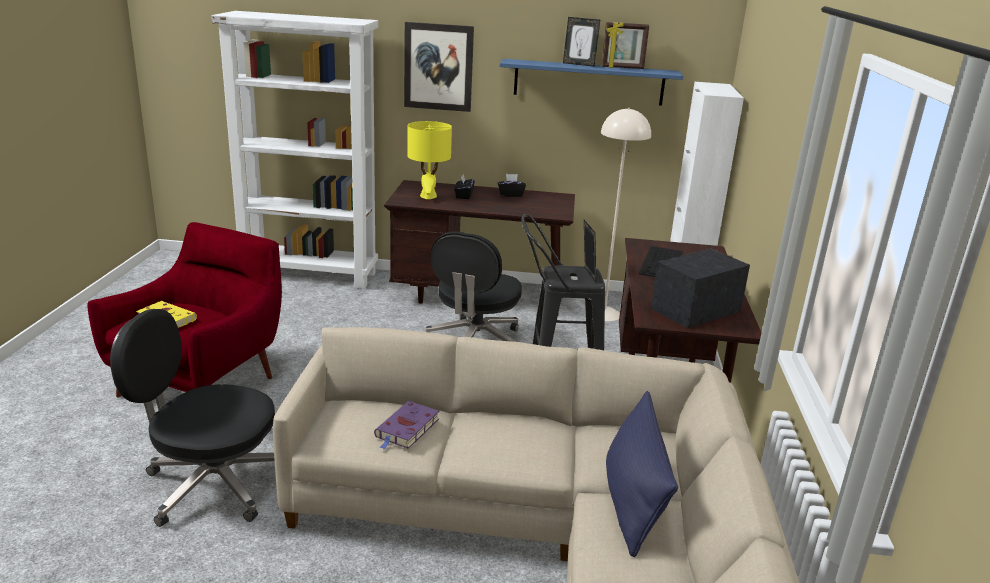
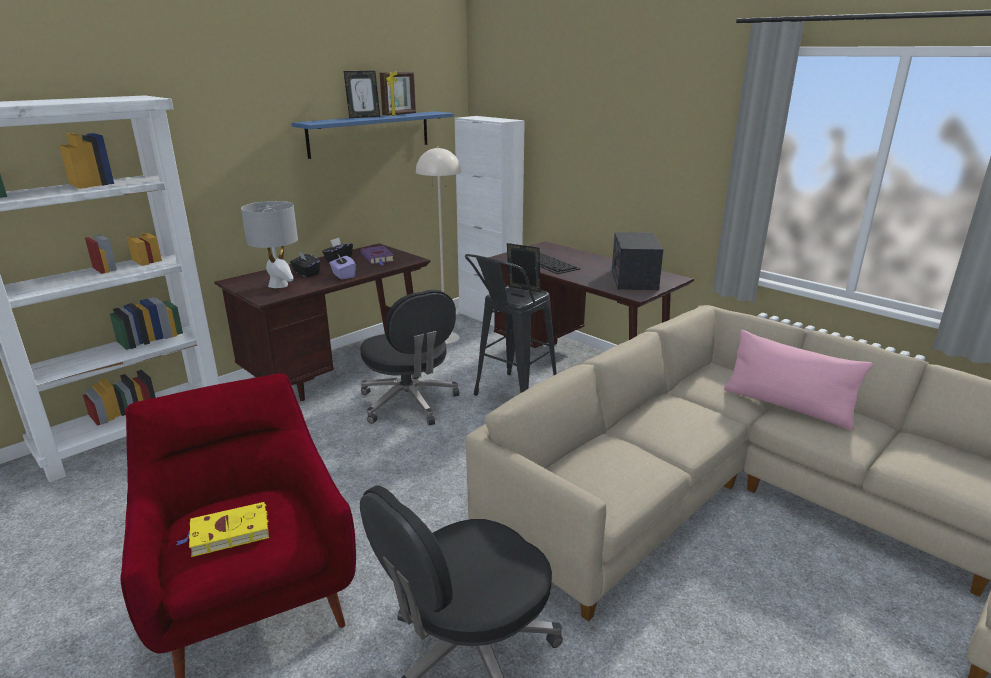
camera: 50 degrees left, 0 degrees up
purple book [374,401,440,449] -> purple book moved to [360,246,394,266]
picture [404,22,474,112] -> none
yellow table lamp [407,121,452,199] -> grey table lamp [241,201,298,288]
blue pillow [606,391,678,557] -> pink pillow [724,330,873,431]
none -> purple tissue box [329,255,356,280]

